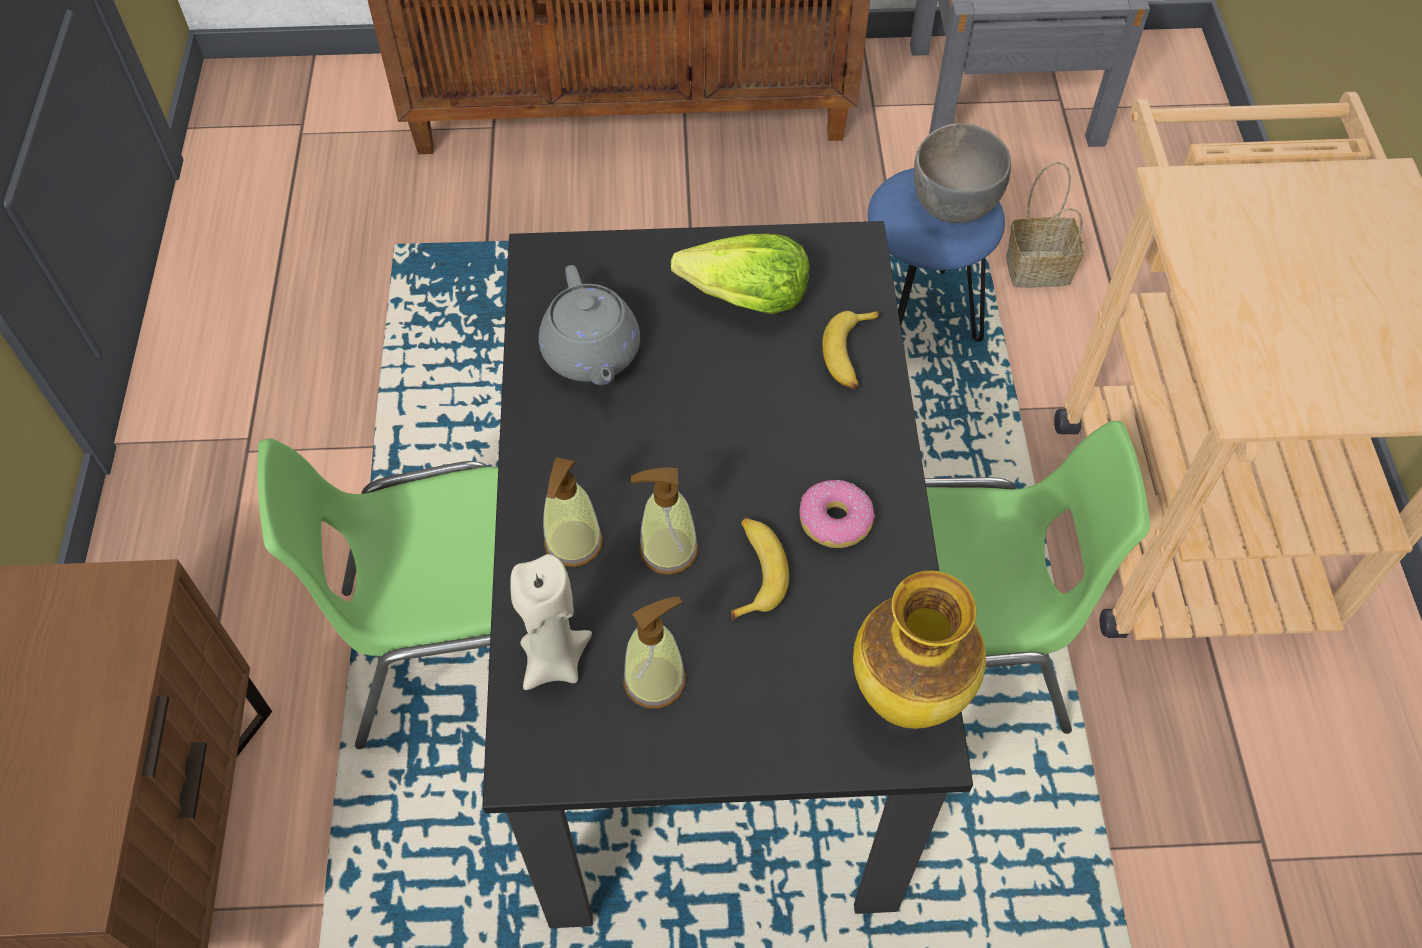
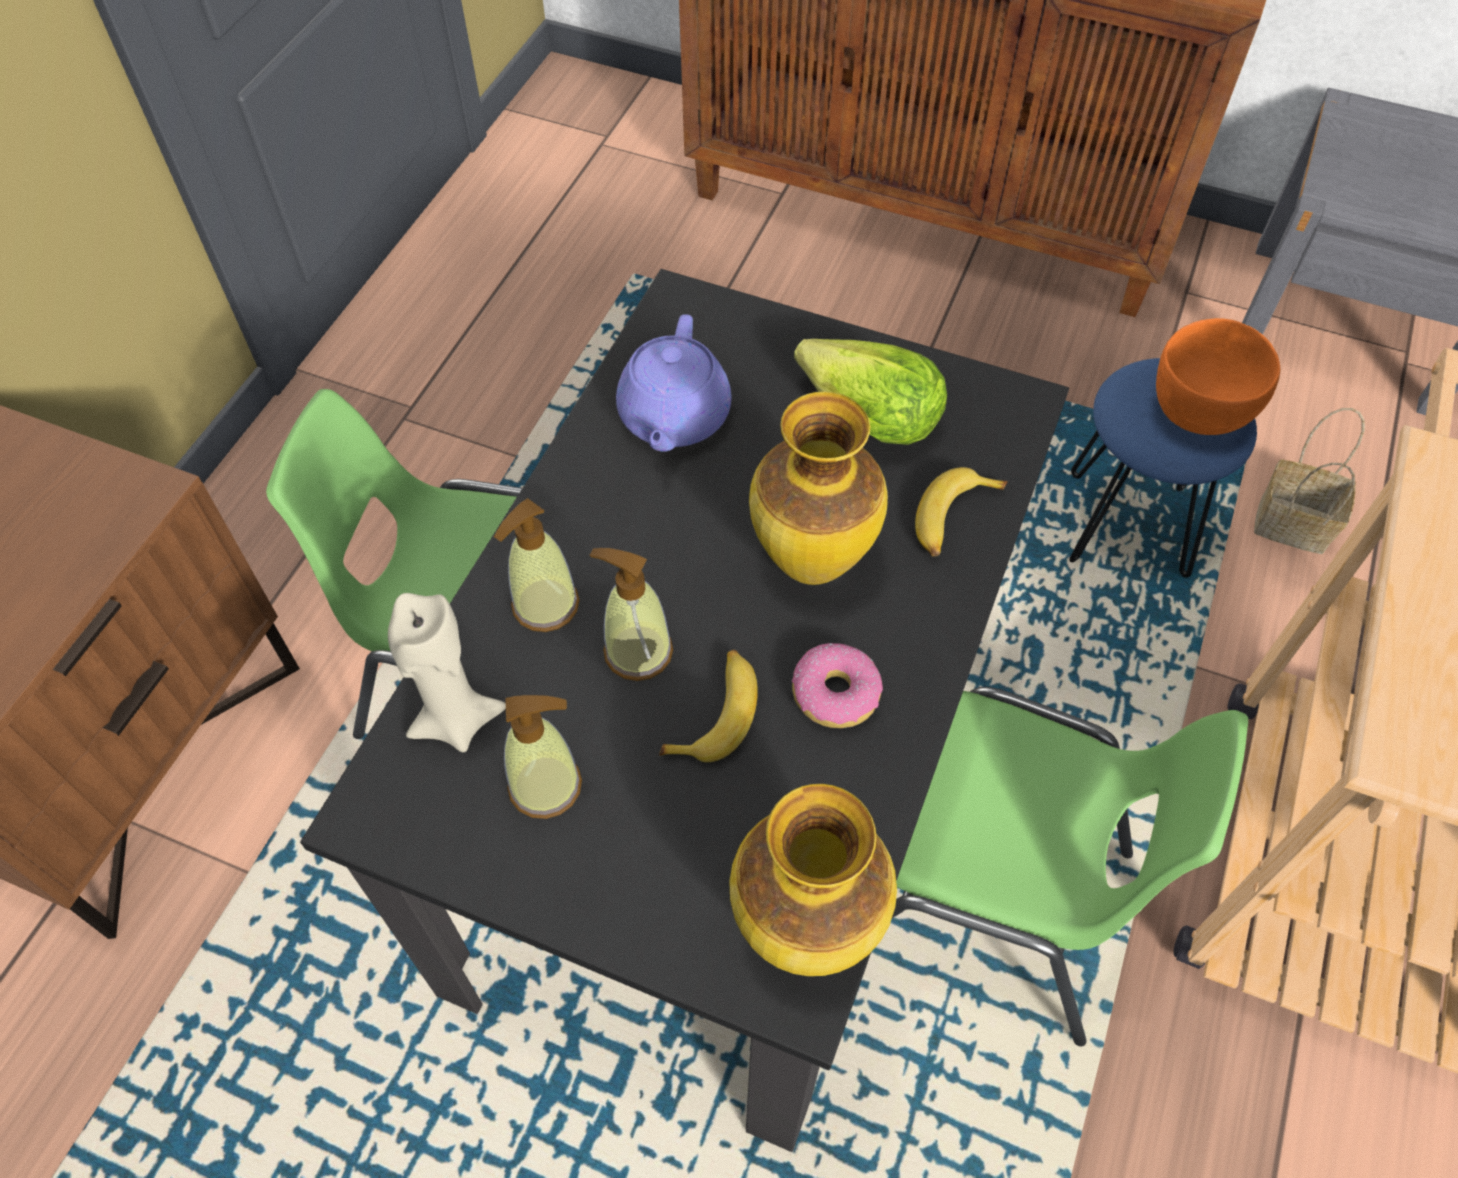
camera: 25 degrees right, 0 degrees up
grey teapot [539,265,640,385] -> purple teapot [616,314,732,452]
grey bowl [914,123,1011,223] -> orange bowl [1156,318,1280,435]
none -> vase [749,391,888,585]

